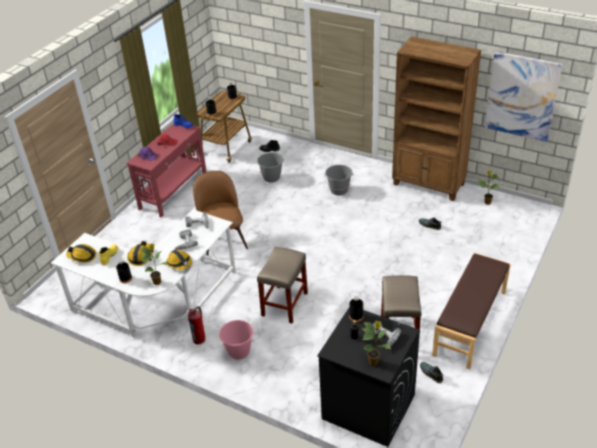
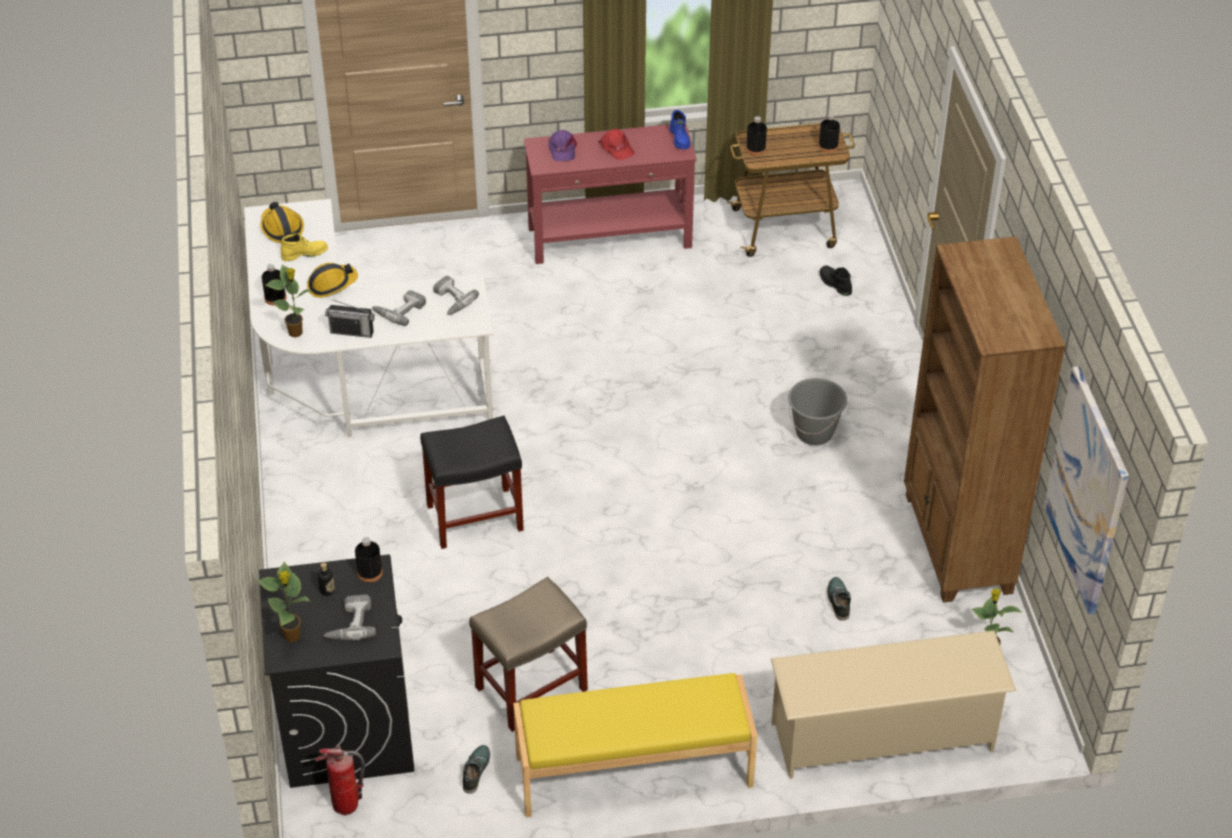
camera: 50 degrees right, 5 degrees up
hard hat [166,250,192,270] -> radio [325,299,375,338]
fire extinguisher [187,306,205,344] -> fire extinguisher moved to [315,746,365,815]
brown chair [193,171,248,256] -> none
pink bucket [219,320,254,359] -> none
grey bucket [257,153,283,183] -> none
beige stool [257,247,308,323] -> black stool [420,416,524,549]
brown bench [432,253,511,369] -> yellow bench [513,673,757,817]
none -> beige shoe rack [771,631,1016,779]

